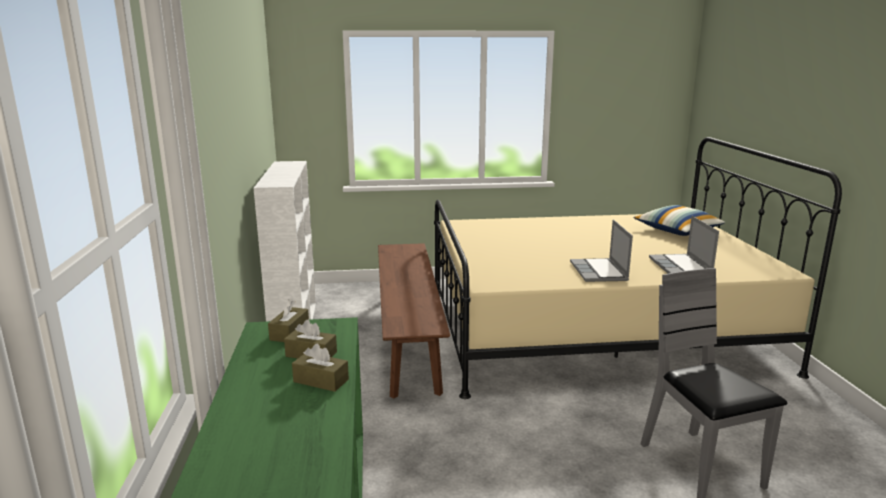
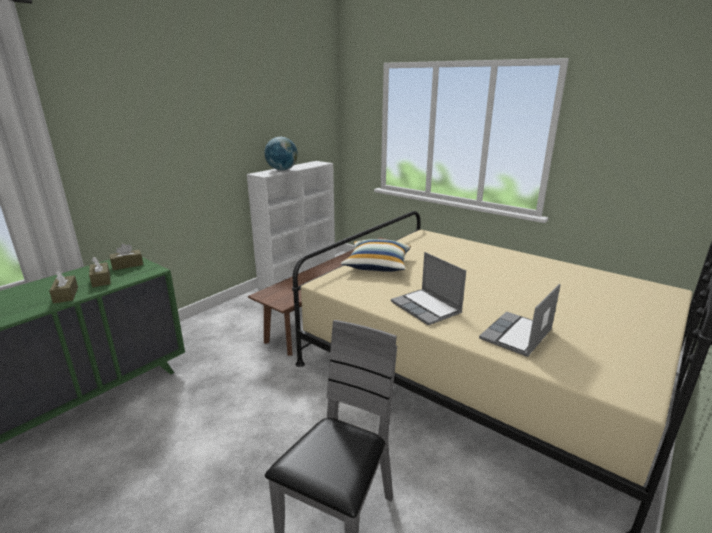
camera: 45 degrees right, 5 degrees up
laptop [570,220,633,282] -> laptop turned 75 degrees counterclockwise [391,252,466,326]
pillow [634,205,725,236] -> pillow moved to [341,239,411,272]
none -> globe [264,137,298,170]

